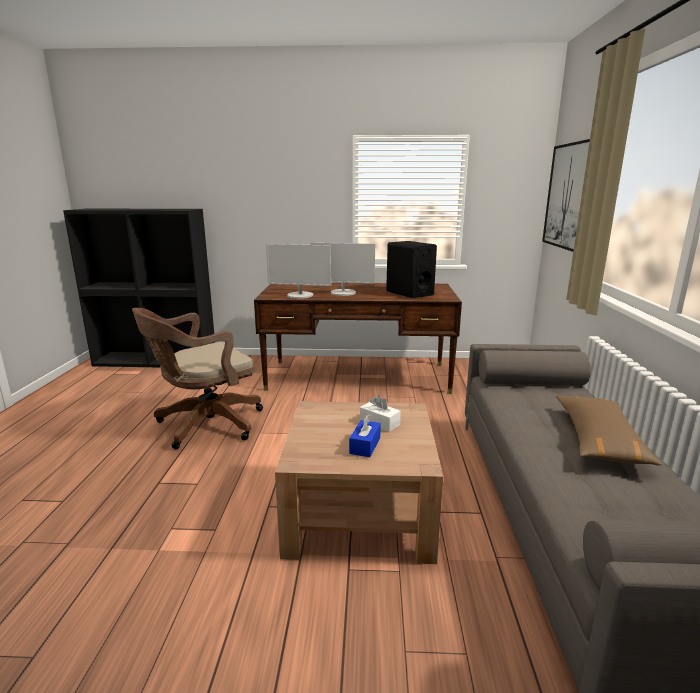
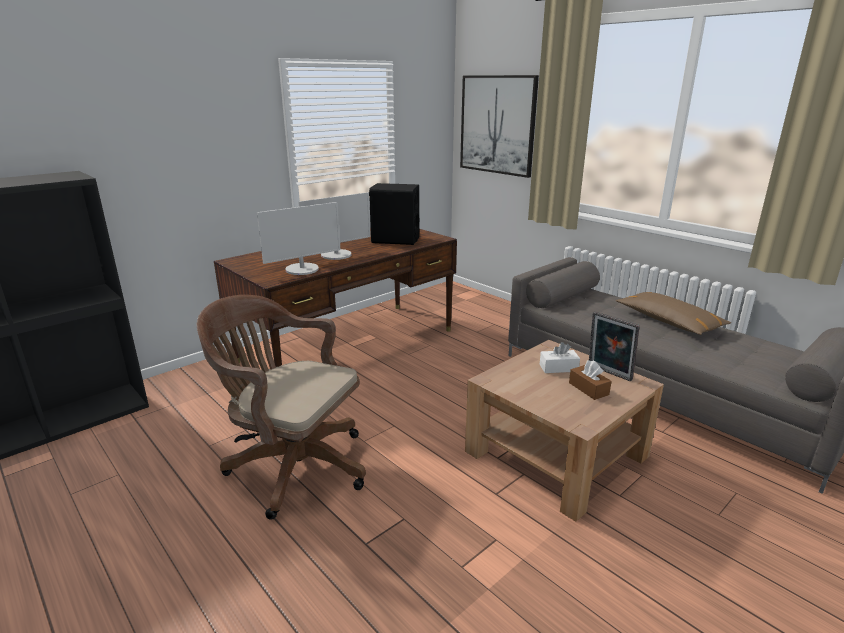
camera: 45 degrees left, 5 degrees up
brown office chair [132,308,263,449] -> brown office chair turned 105 degrees clockwise [197,295,366,520]
blue tissue box [349,414,381,457] -> brown tissue box [569,360,611,400]
none -> picture frame [589,312,640,382]

